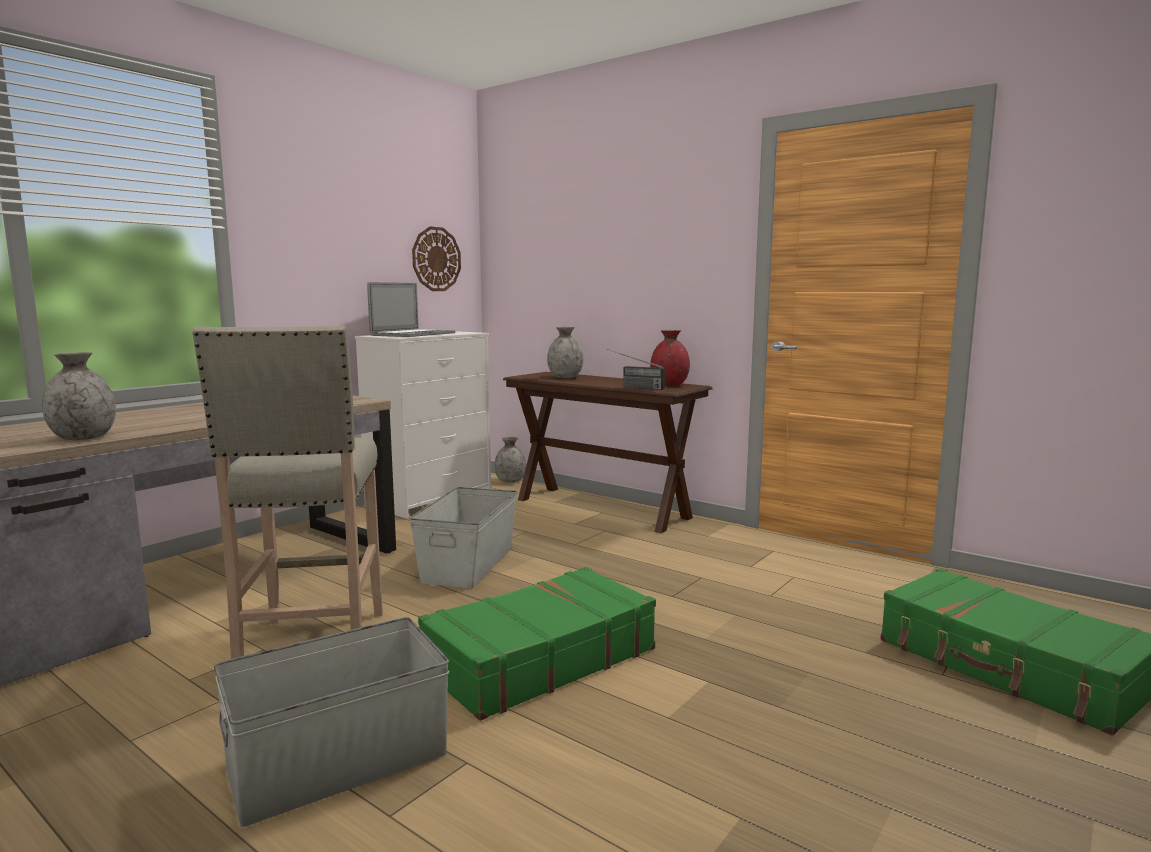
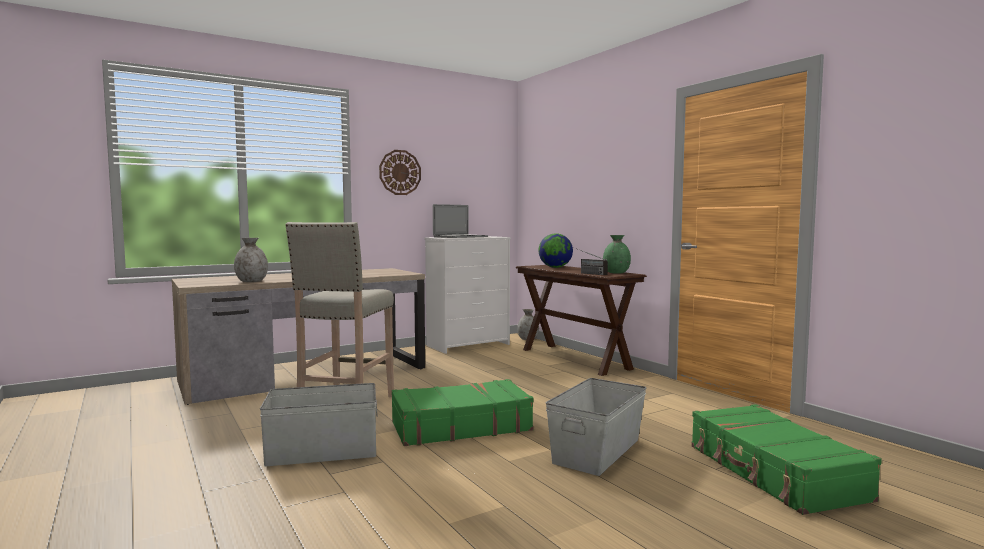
camera: 20 degrees right, 5 degrees down
grey storage box [409,487,518,589] -> grey storage box moved to [546,378,646,476]
wall clock [412,226,461,291] -> wall clock moved to [379,150,421,195]
grey vase [547,327,583,378] -> globe [539,233,573,268]
red vase [650,330,690,386] -> green vase [603,235,631,274]

